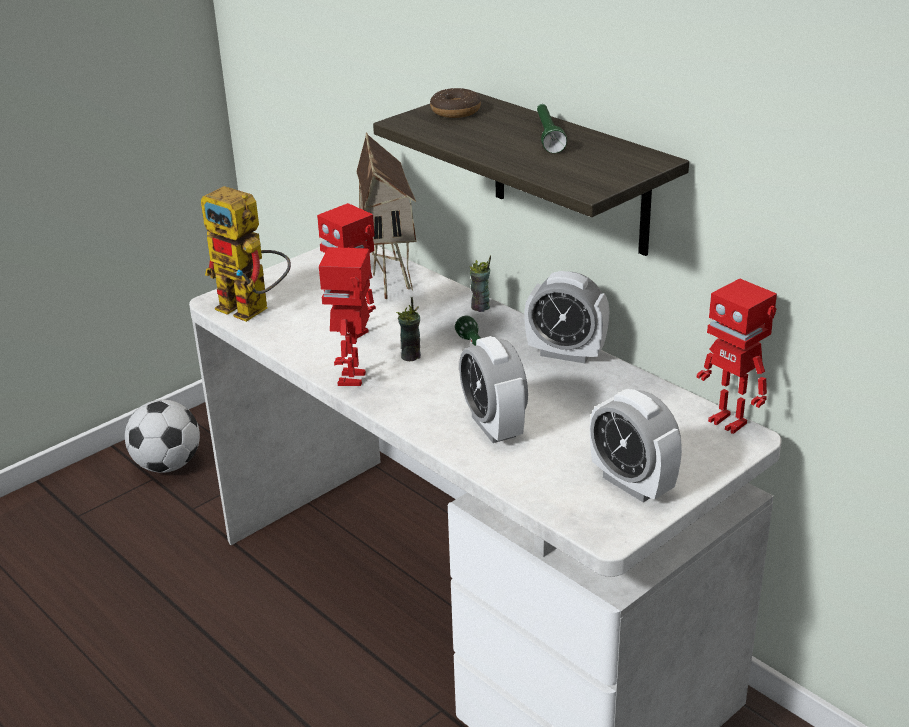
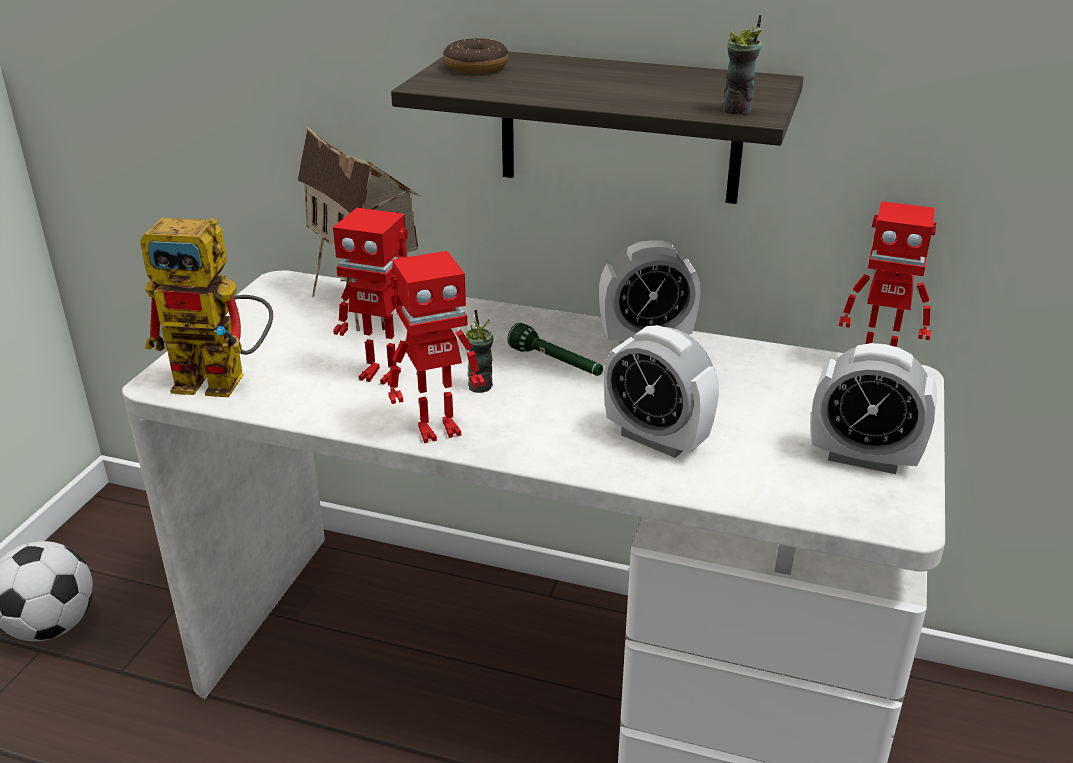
camera: 30 degrees left, 0 degrees up
toy robot [319,247,371,386] -> toy robot turned 90 degrees counterclockwise [389,251,485,443]
cup [469,255,491,312] -> cup moved to [723,15,762,115]
green flashlight [537,104,567,153] -> none

